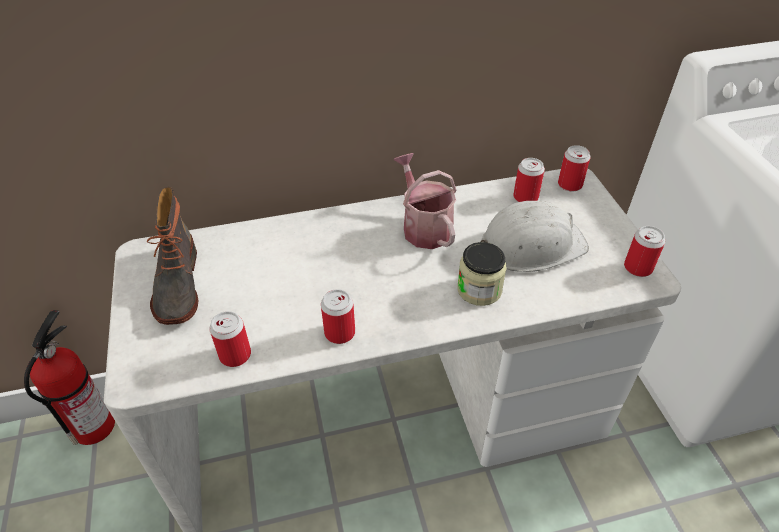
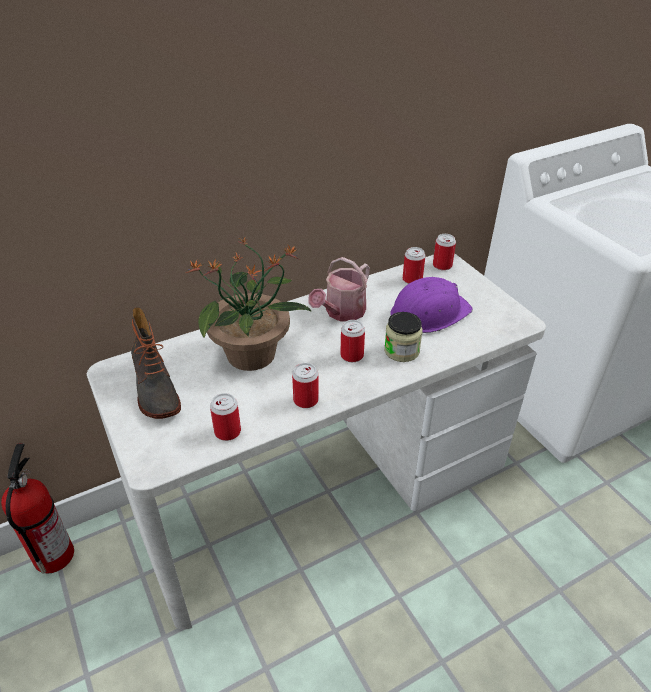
camera: 15 degrees left, 5 degrees down
watering can [393,153,457,249] -> watering can turned 105 degrees counterclockwise [308,257,370,321]
white hard hat [480,201,589,272] -> purple hard hat [390,277,473,333]
can [624,226,665,277] -> can moved to [340,320,365,362]
none -> potted plant [186,238,312,371]

